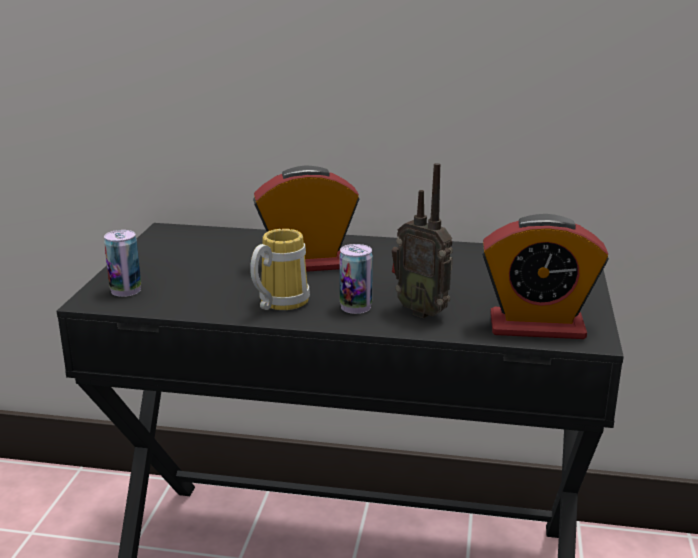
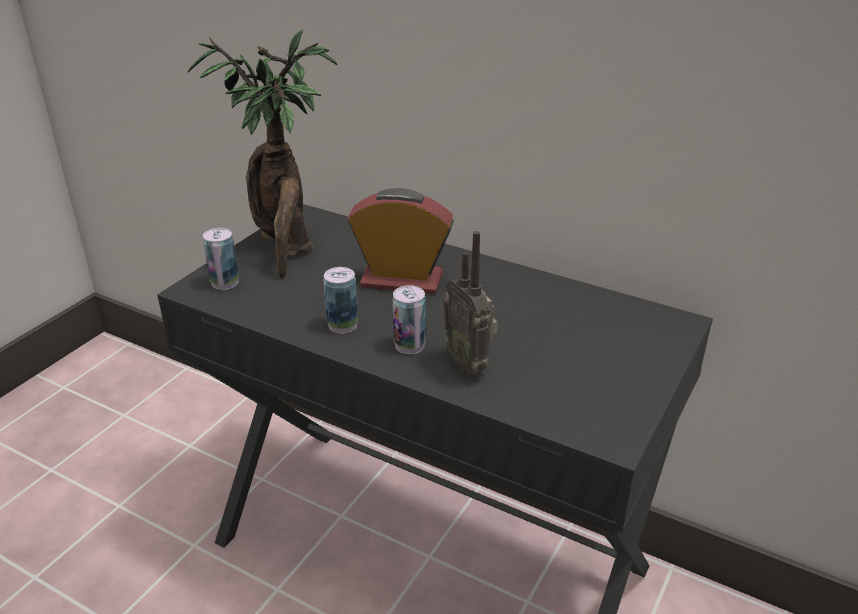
camera: 20 degrees right, 10 degrees up
mug [250,229,310,310] -> can [324,267,358,334]
alarm clock [482,214,609,339] -> none
none -> potted plant [188,29,337,278]

